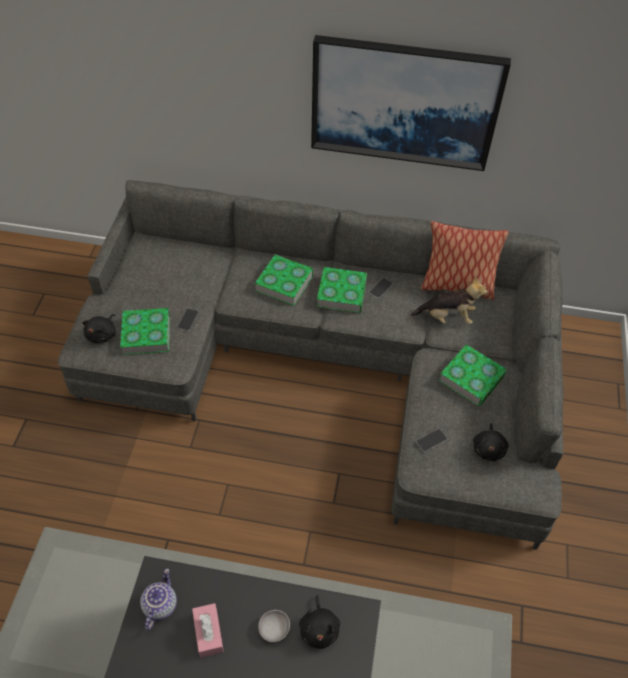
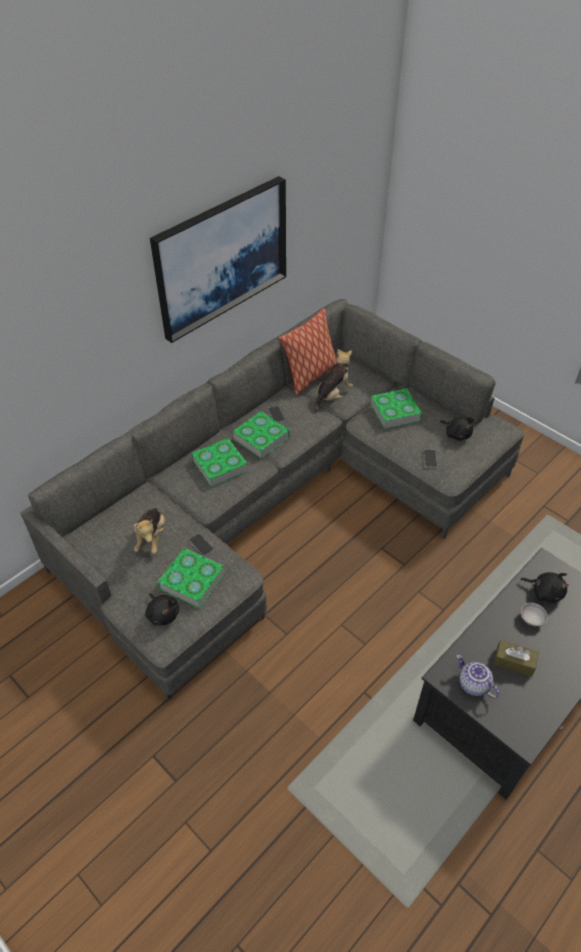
camera: 55 degrees left, 5 degrees down
pink tissue box [192,603,224,658] -> brown tissue box [494,640,539,677]
none -> plush toy [134,508,165,554]

